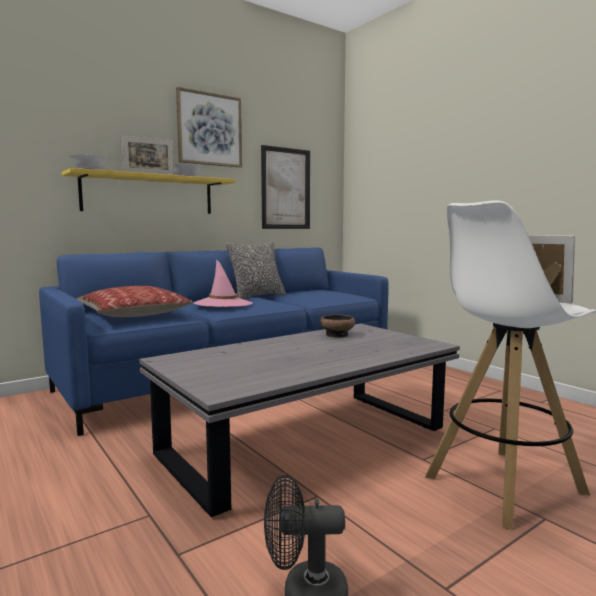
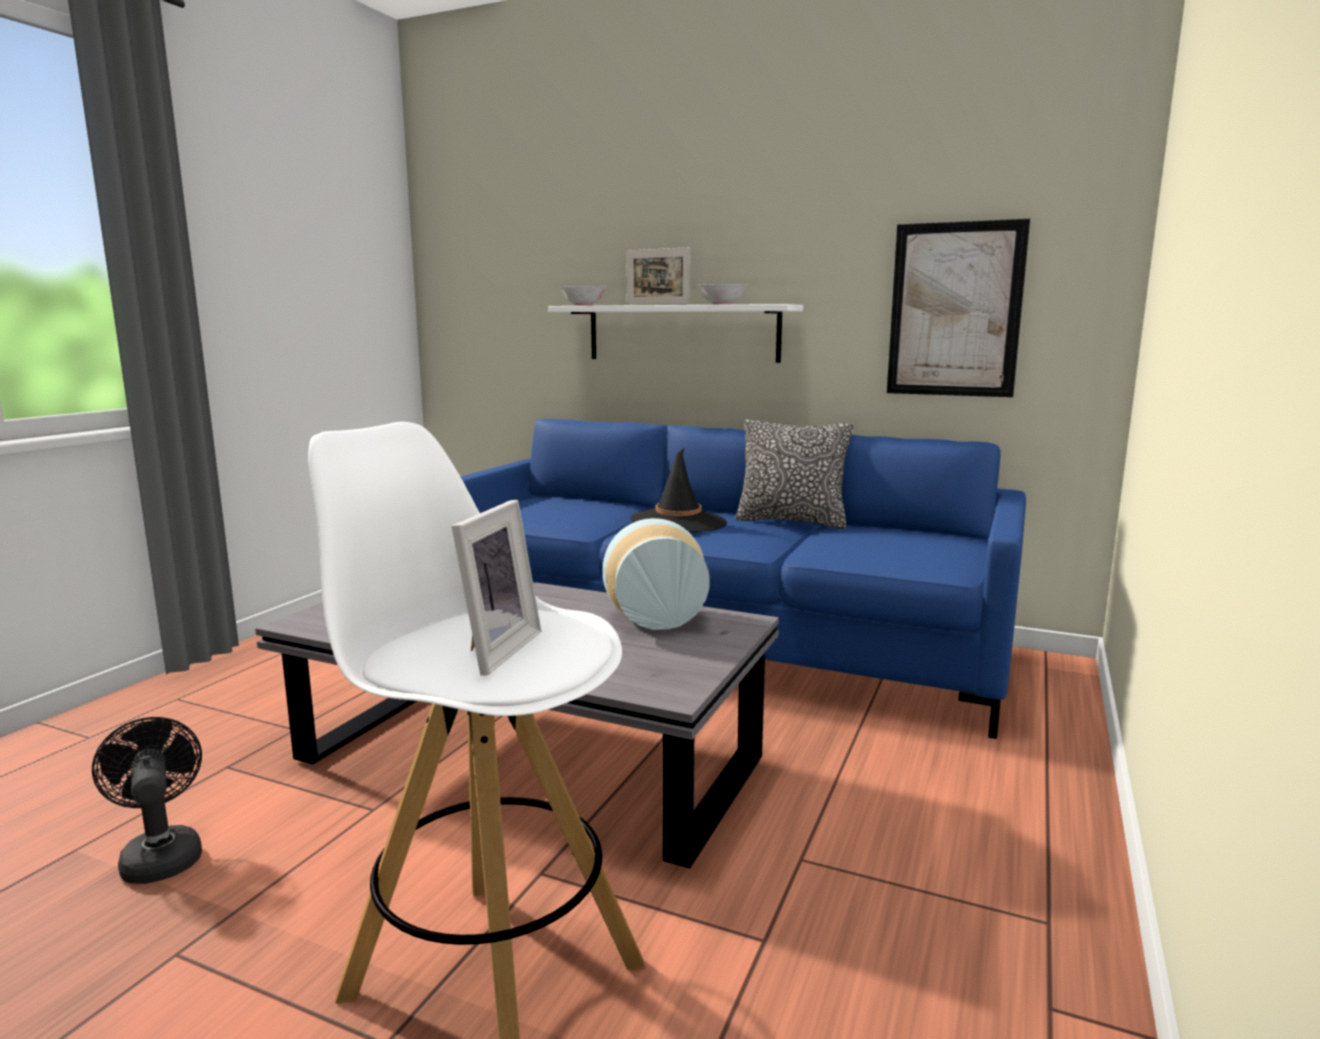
camera: 60 degrees right, 5 degrees up
yellow shelf [62,168,236,214] -> white shelf [548,304,803,363]
pillow [77,286,193,317] -> none
picture [176,87,242,168] -> none
pink hat [194,260,253,307] -> black hat [630,448,727,532]
bowl [320,314,355,338] -> vase [603,518,710,630]

